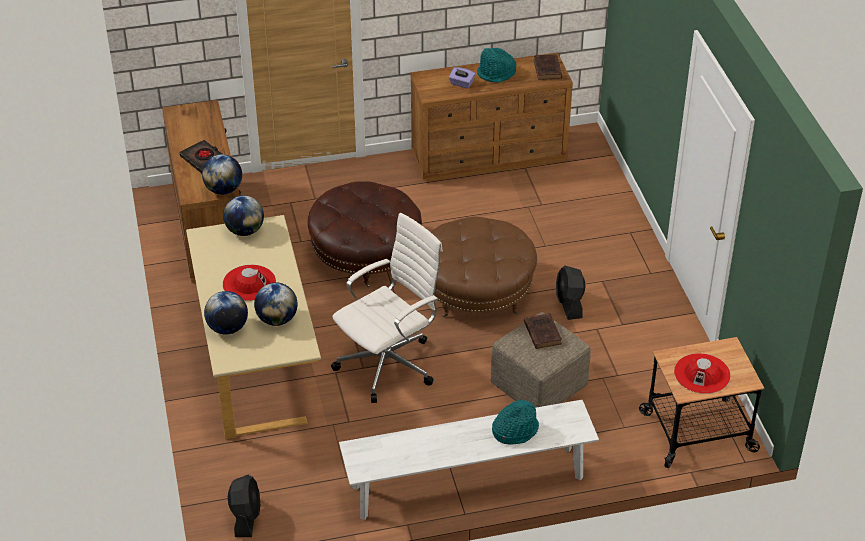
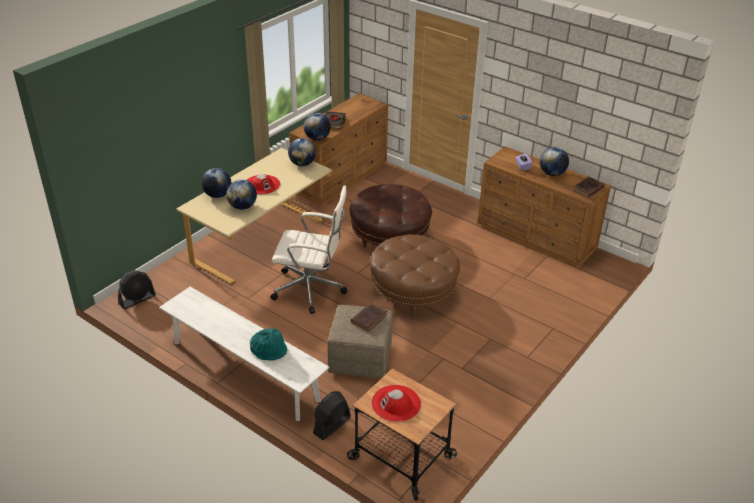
camera: 50 degrees right, 5 degrees down
turquoise hat [477,48,516,83] -> globe [540,147,569,176]
black fan [556,266,585,320] -> black fan moved to [313,391,351,440]

